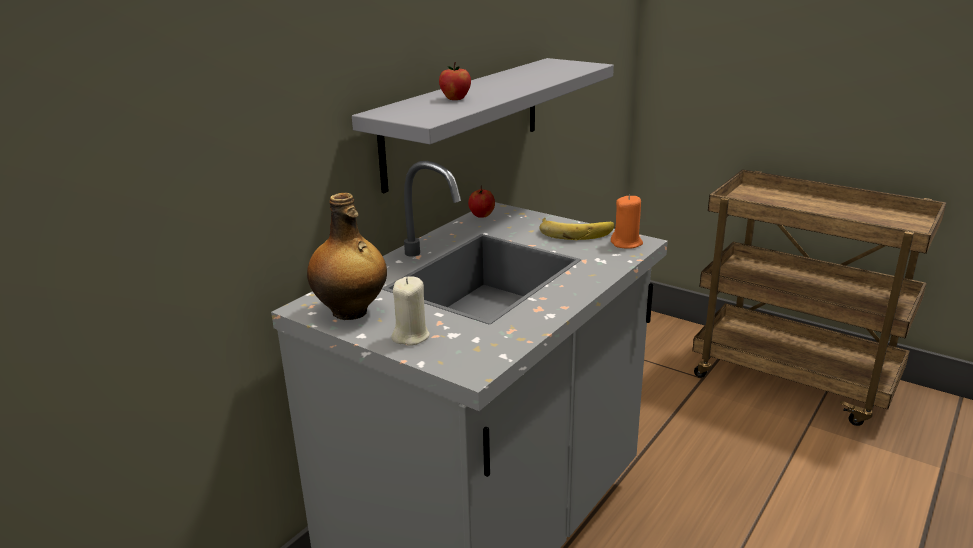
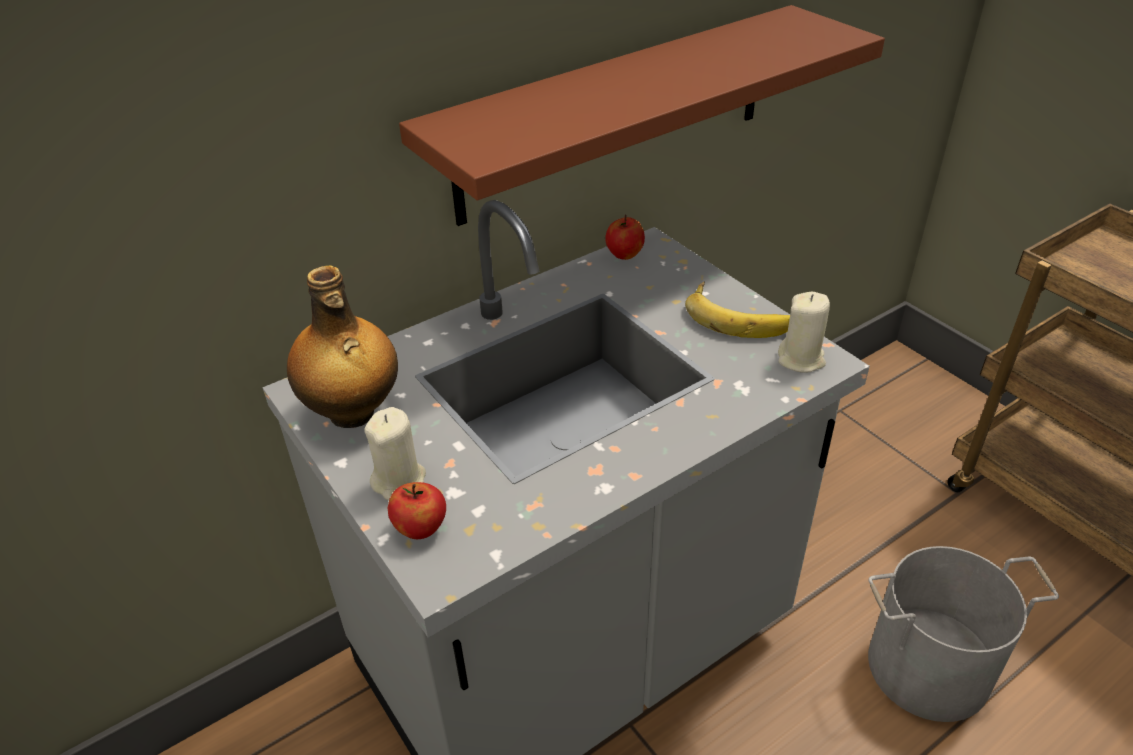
camera: 20 degrees right, 15 degrees up
grey shelf [352,58,614,193] -> brown shelf [399,5,885,226]
apple [439,62,471,100] -> apple moved to [388,482,446,539]
orange candle [611,195,643,249] -> beige candle [778,292,830,373]
none -> grey bucket [868,546,1059,722]

